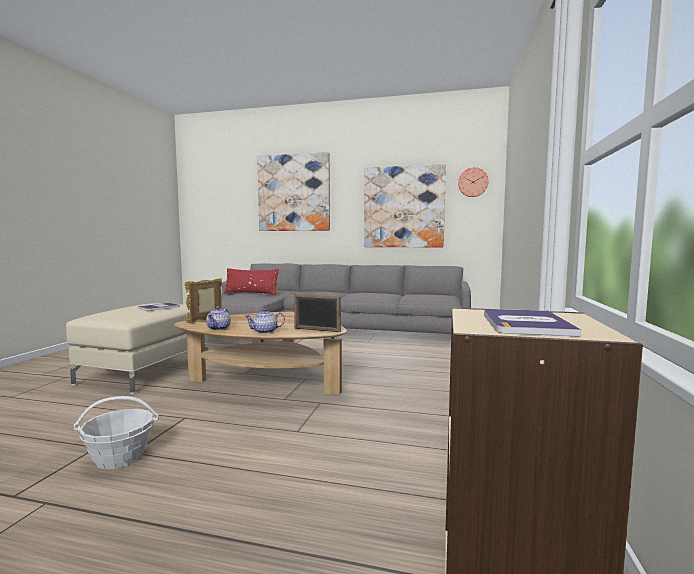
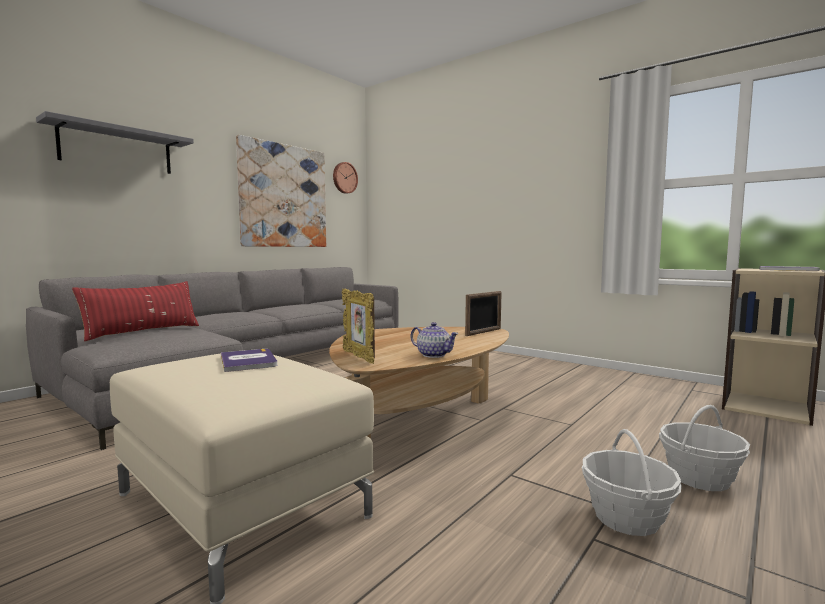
camera: 65 degrees left, 0 degrees up
teapot [245,309,285,334] -> none
picture [257,152,330,231] -> grey shelf [36,111,194,174]
none -> basket [659,405,750,491]

